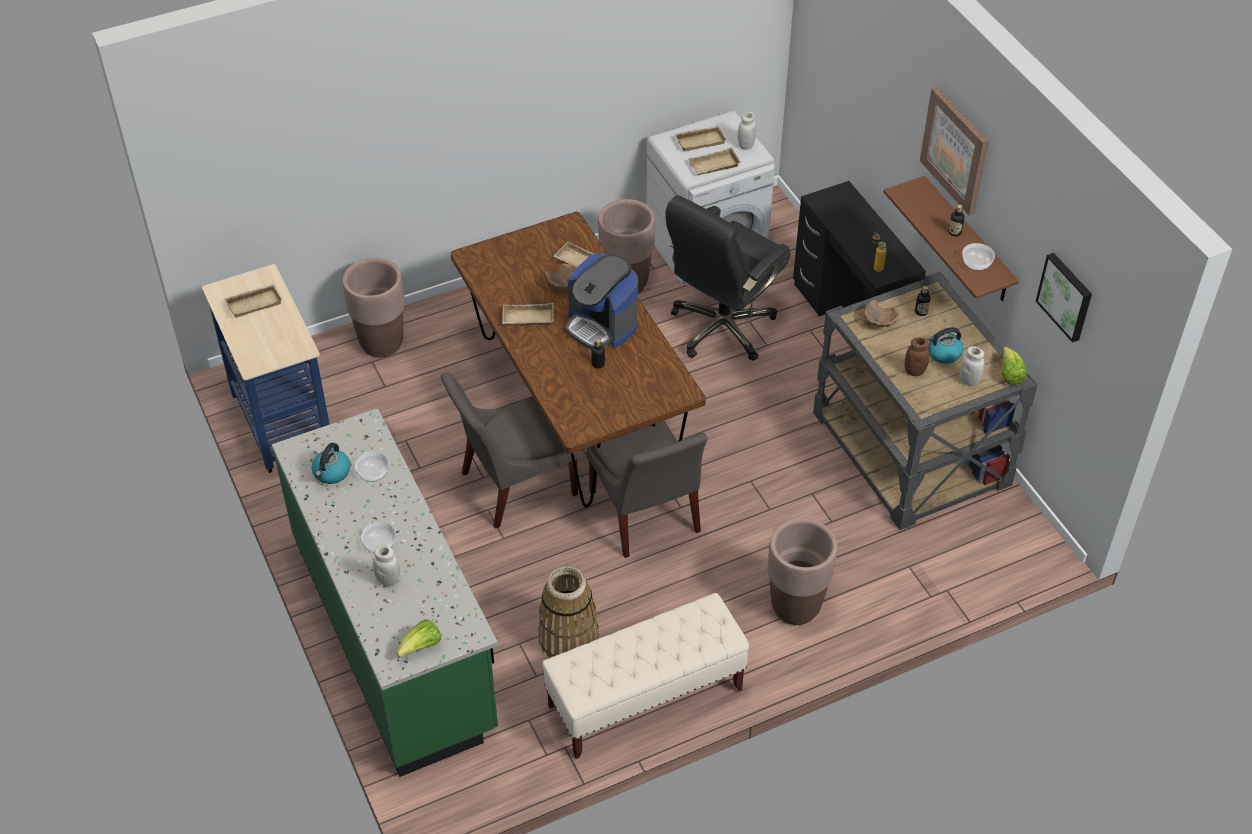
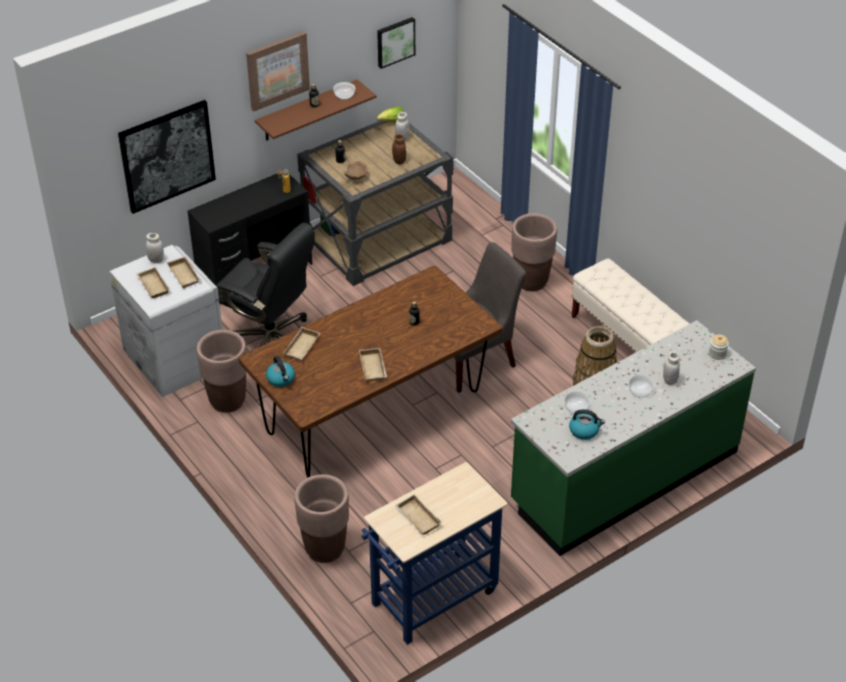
camera: 100 degrees left, 5 degrees down
lettuce [397,619,441,658] -> jar [709,334,729,360]
grey chair [441,372,579,529] -> none
brown bowl [545,264,577,289] -> none
coffee machine [565,253,638,349] -> none
kettle [928,327,963,364] -> kettle moved to [266,356,295,387]
none -> picture [118,100,216,214]

